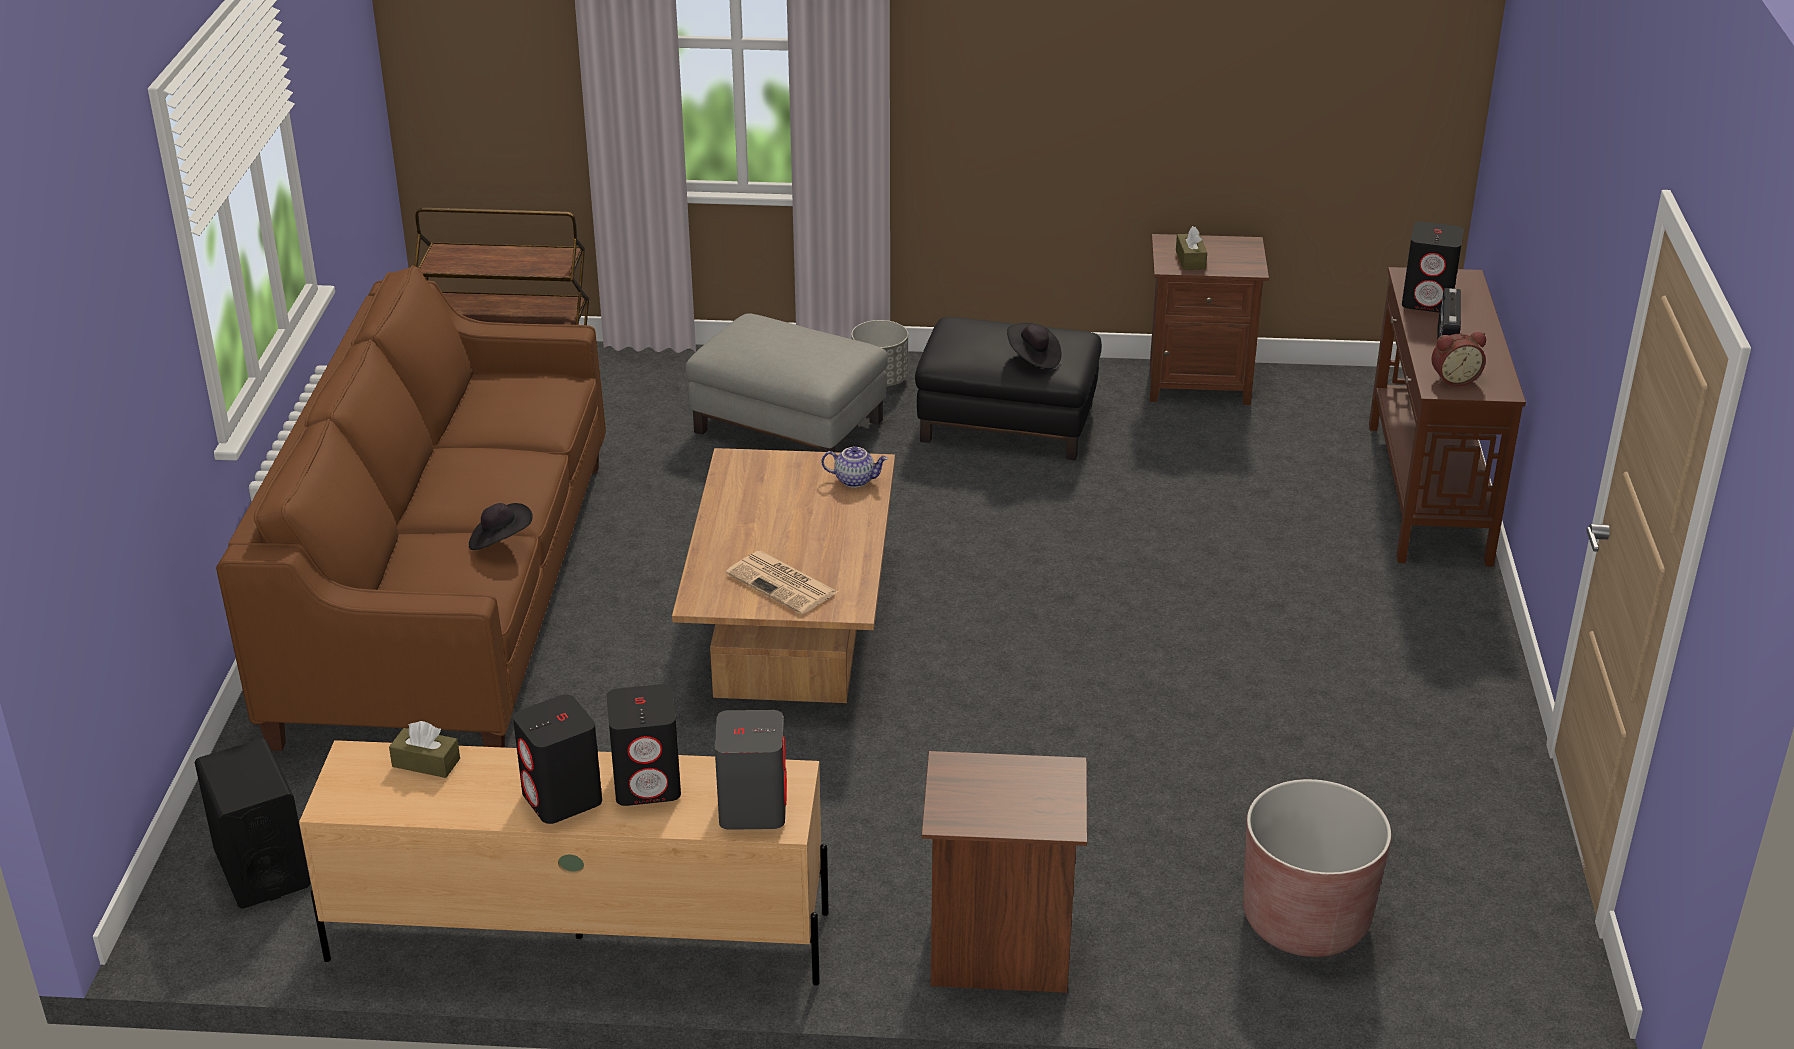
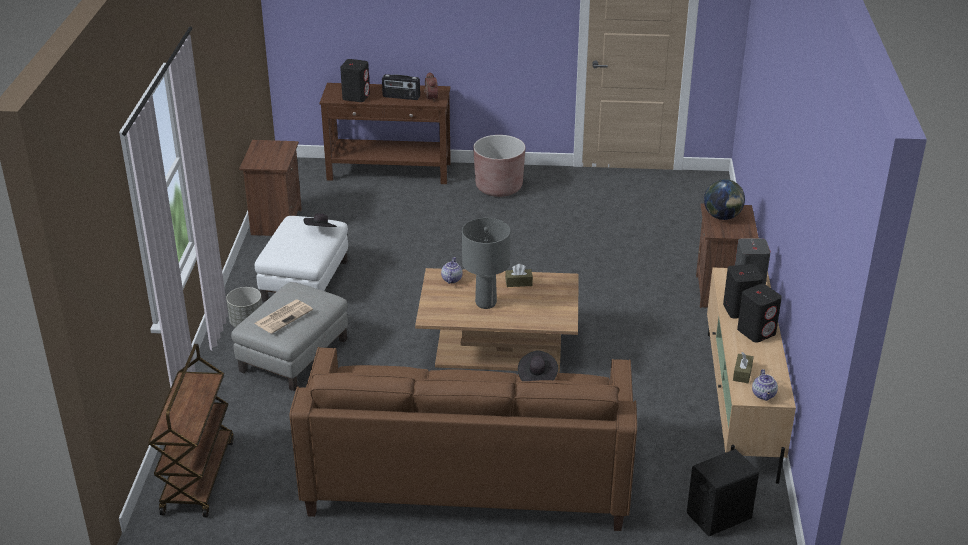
camera: 90 degrees left, 0 degrees up
newspaper [726,551,838,614] -> newspaper moved to [254,299,313,334]
black ottoman [915,317,1102,460] -> white ottoman [255,216,348,302]
brown tissue box [1176,226,1207,270] -> brown tissue box moved to [505,264,533,287]
brown planter [1243,779,1391,957] -> brown planter moved to [473,135,525,197]
none -> grey table lamp [462,218,510,309]
none -> globe [704,179,745,220]
none -> teapot [752,369,778,401]

